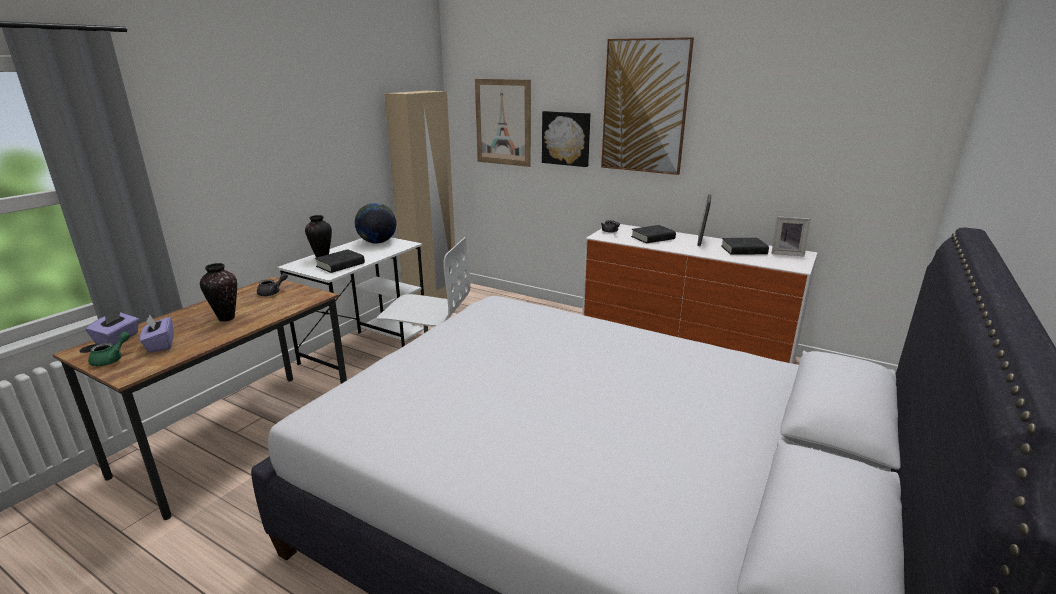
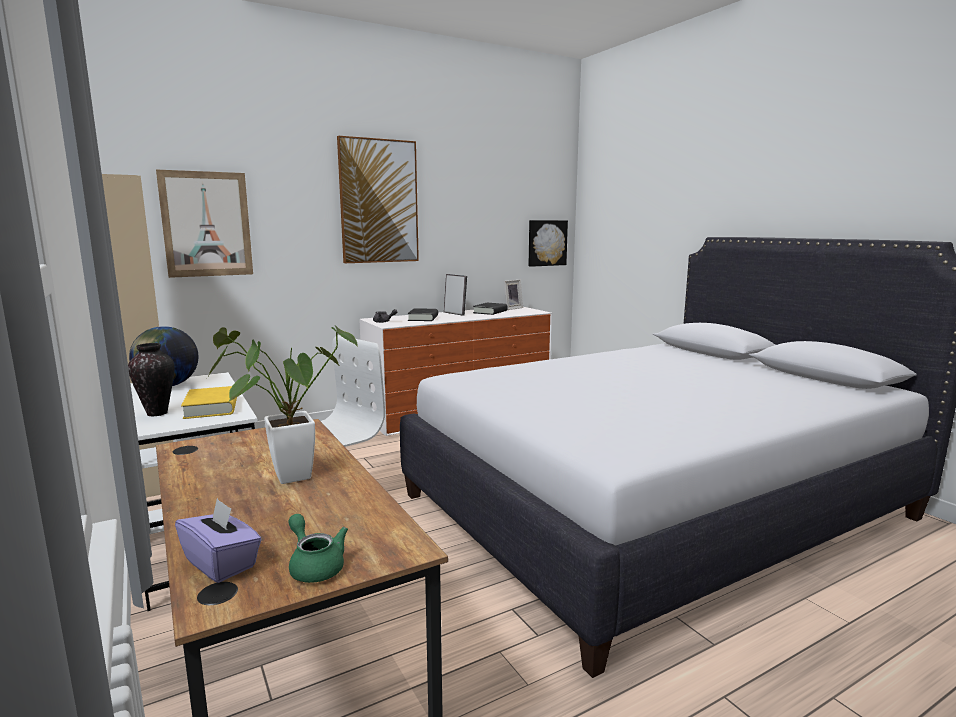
camera: 60 degrees left, 10 degrees down
purple tissue box [140,315,174,353] -> none
vase [200,263,237,322] -> potted plant [207,325,359,484]
grey teapot [257,273,288,296] -> none
black book [315,249,365,273] -> yellow book [181,386,237,419]
picture [542,111,590,167] -> picture moved to [528,220,568,267]

